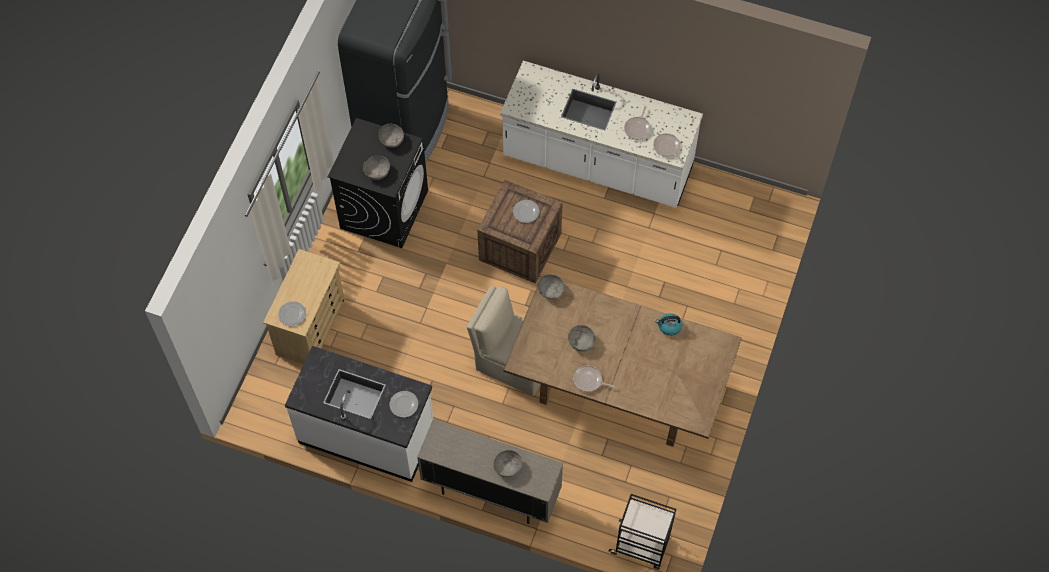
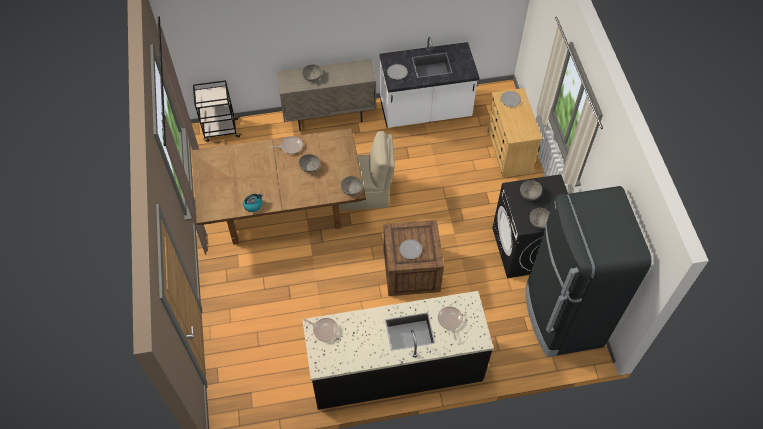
camera: 150 degrees right, 5 degrees down
white counter [500,61,703,208] -> black counter [302,291,494,410]
frying pan [624,106,651,140] -> frying pan moved to [438,306,463,341]

